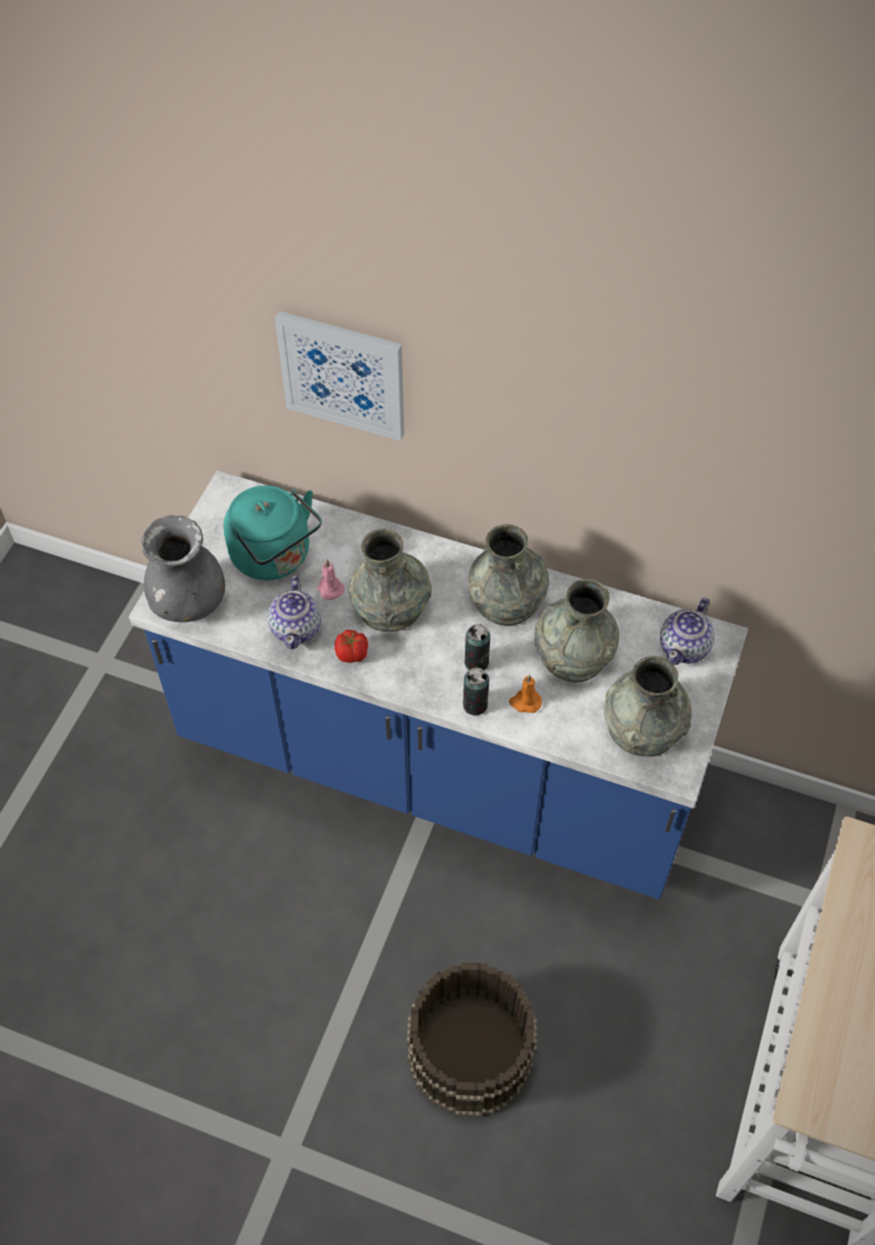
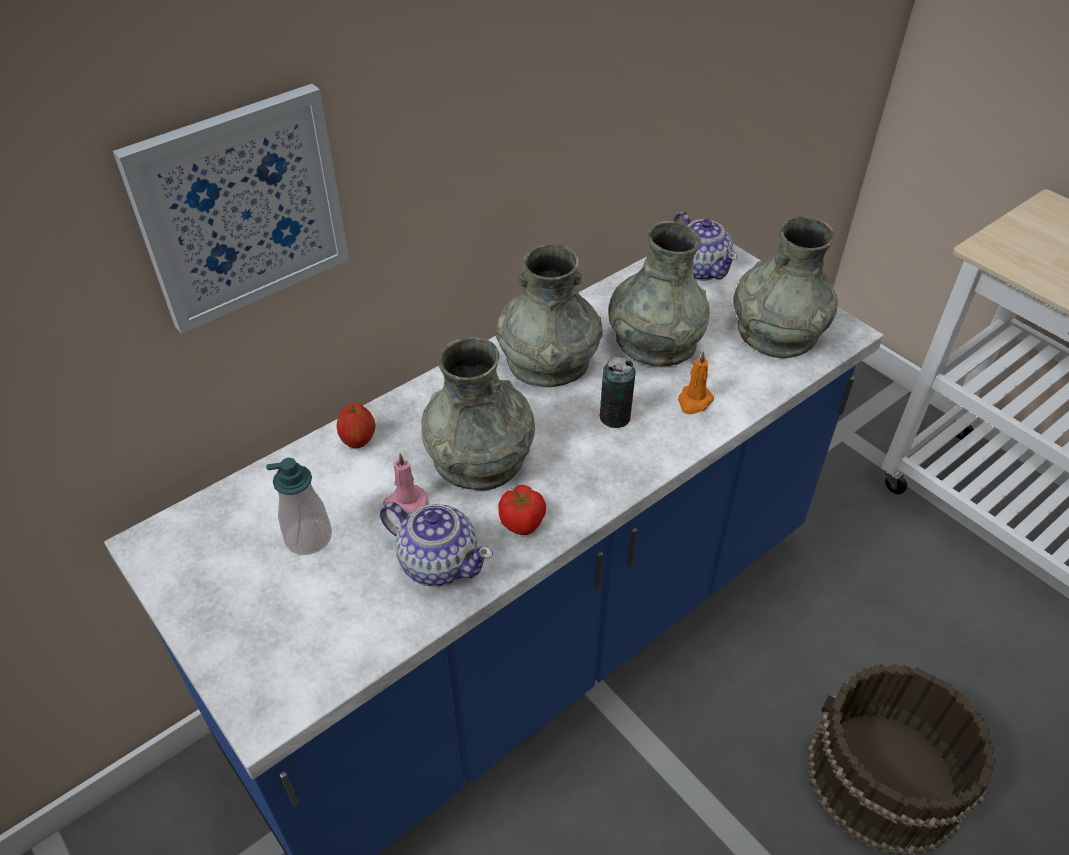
camera: 60 degrees left, 10 degrees down
grey vase [141,515,225,622] -> none
turquoise kettle [223,486,322,580] -> soap dispenser [266,458,332,555]
can [463,667,489,716] -> none
none -> apple [336,403,376,449]

